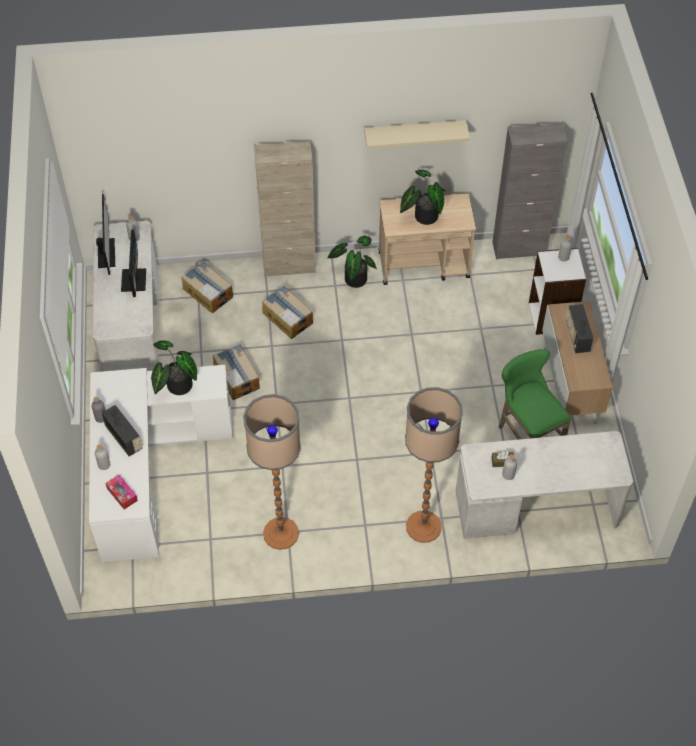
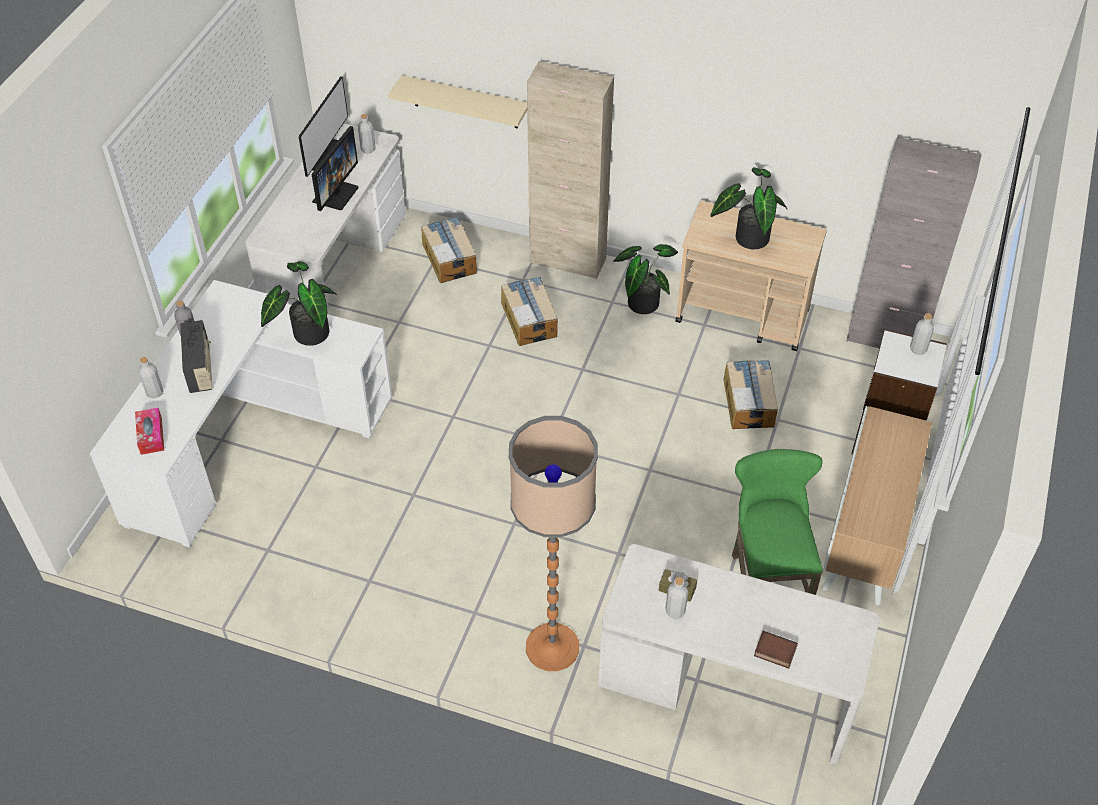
camera: 25 degrees right, 5 degrees down
cardboard box [213,344,260,400] -> cardboard box moved to [723,360,778,429]
floor lamp [243,394,301,550] -> none
beige shelf [364,120,470,148] -> beige shelf moved to [388,75,527,129]
radio [566,304,594,353] -> none
none -> book [754,631,798,669]

